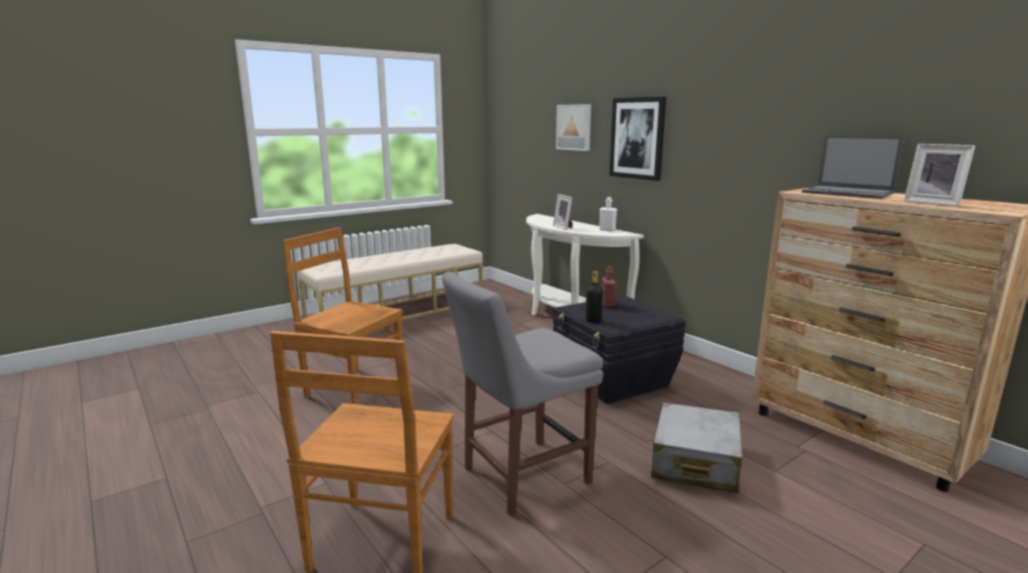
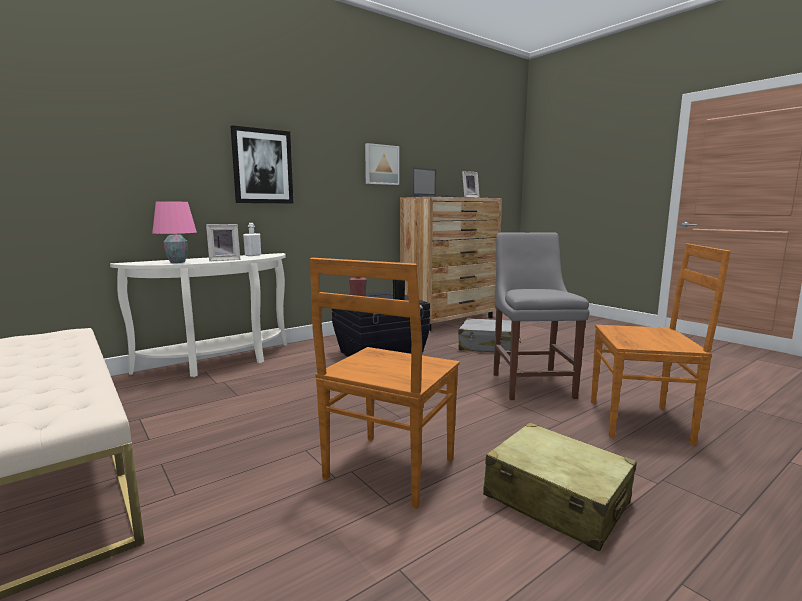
camera: 90 degrees left, 5 degrees down
grey chair [442,272,603,516] -> grey chair turned 150 degrees counterclockwise [493,232,589,400]
picture [556,104,591,151] -> picture moved to [365,143,399,185]
none -> pink table lamp [152,201,197,263]
none -> beige suitcase [483,422,637,552]

